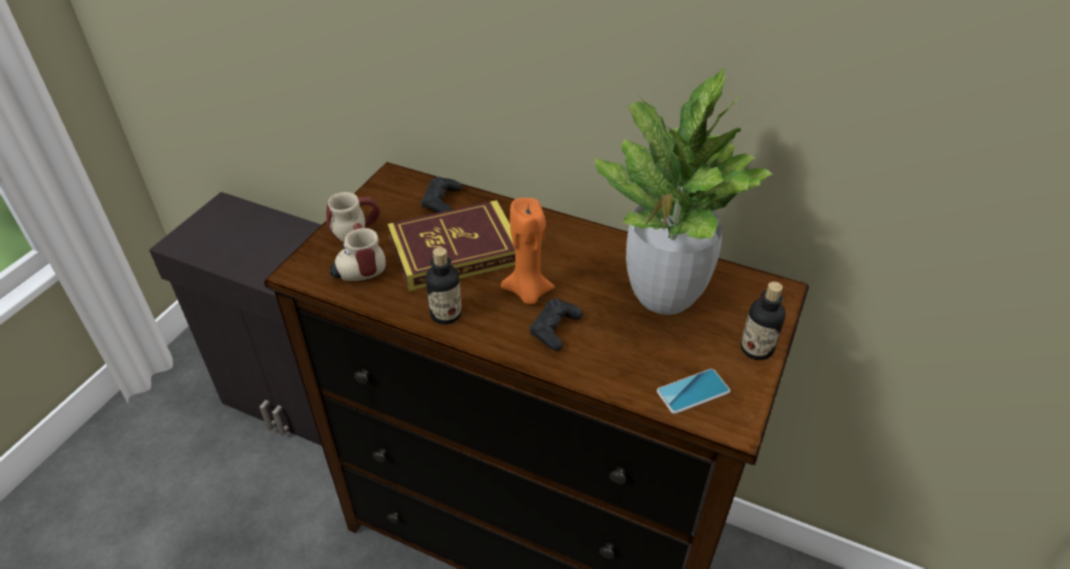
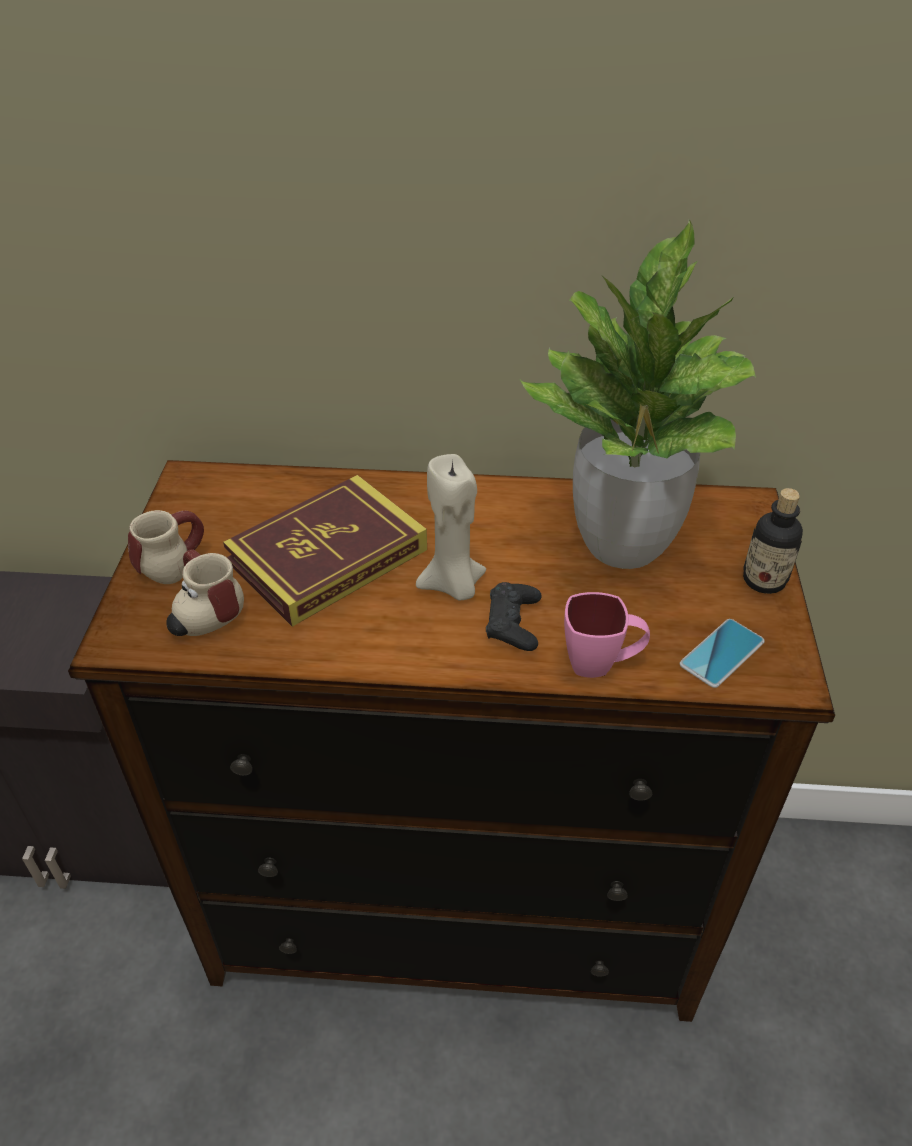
camera: 20 degrees left, 0 degrees up
black game controller [421,177,462,213] -> none
bottle [426,247,462,324] -> none
orange candle [501,198,555,304] -> beige candle [416,454,486,601]
none -> pink mug [564,592,650,678]

